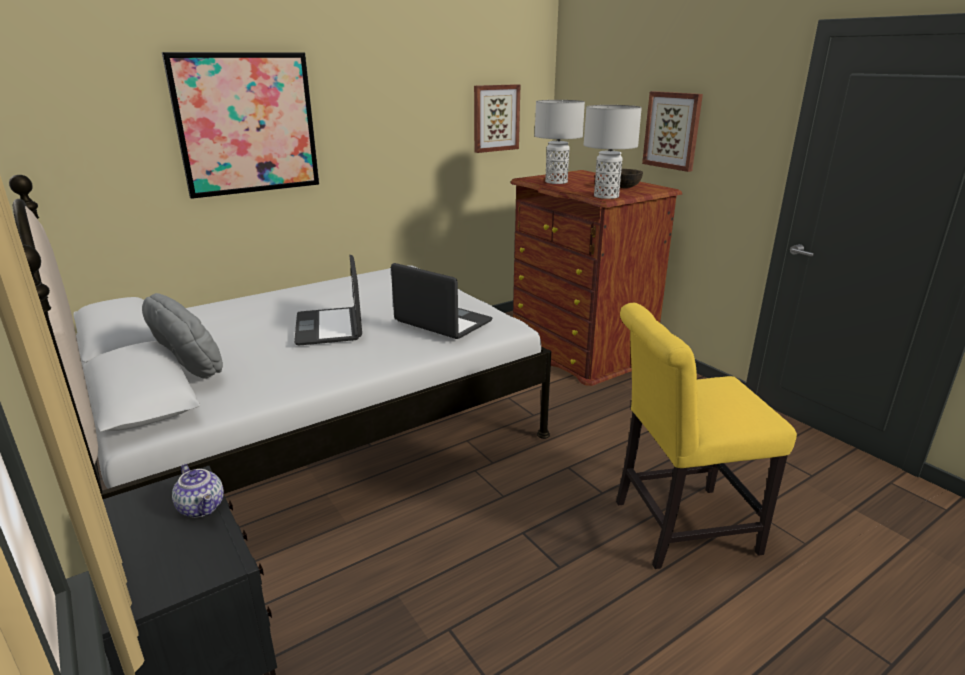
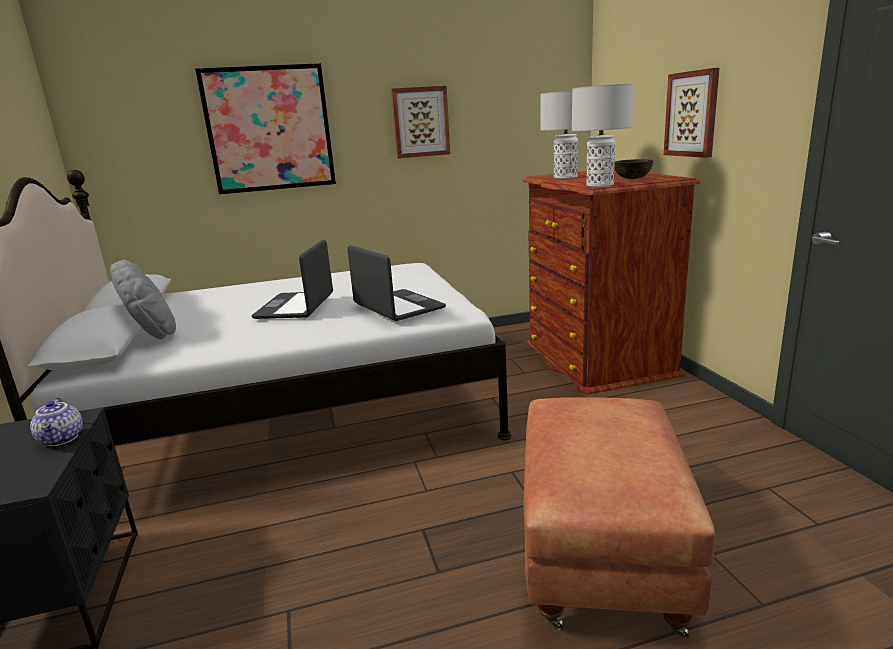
camera: 20 degrees right, 5 degrees down
picture [474,84,520,153] -> picture moved to [391,86,450,158]
yellow chair [616,303,797,569] -> brown ottoman [523,397,715,639]

